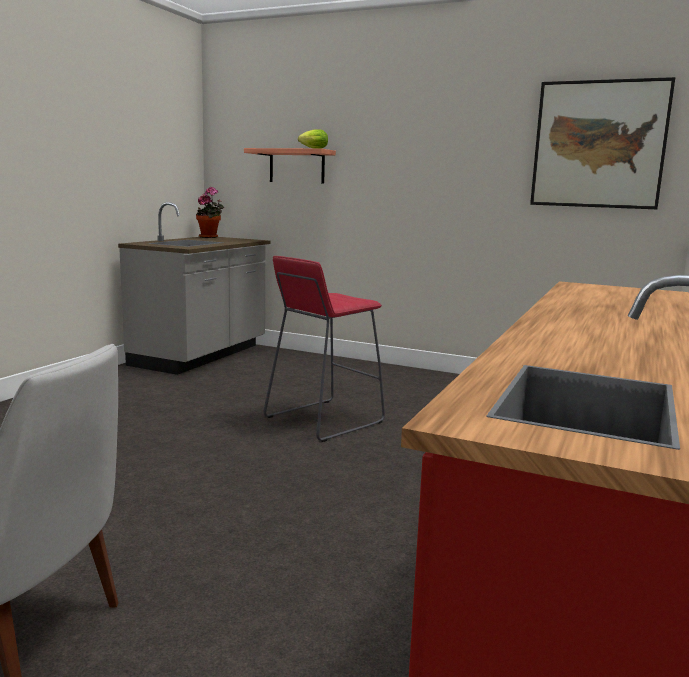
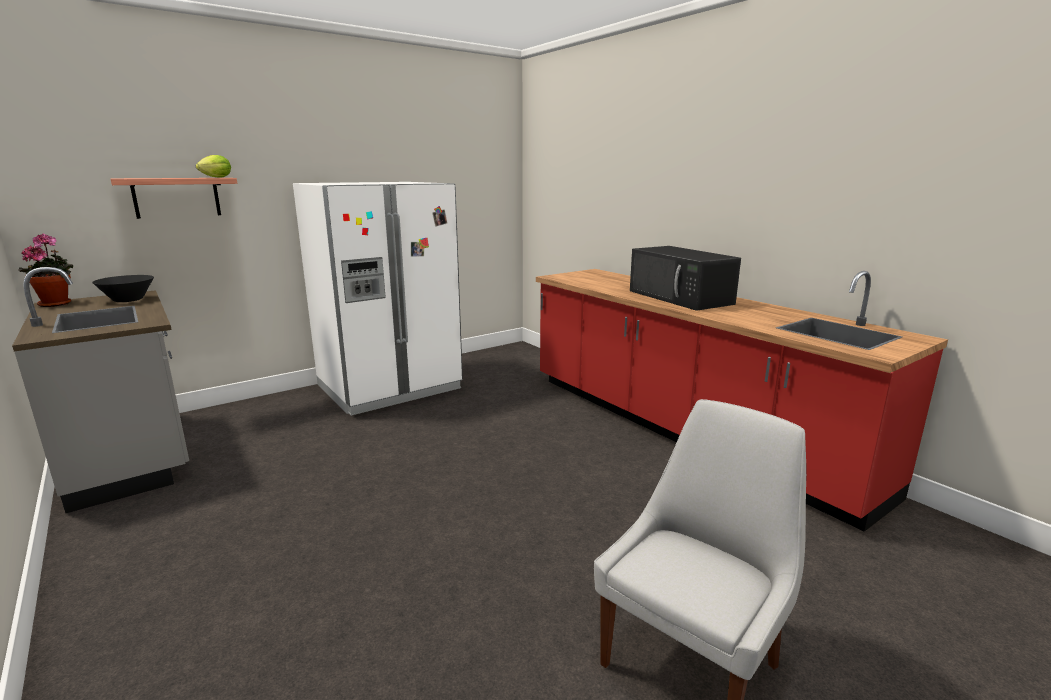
camera: 60 degrees left, 5 degrees up
red stool [263,256,385,442] -> none
picture [530,77,675,209] -> none
none -> black bowl [92,275,154,302]
none -> white fridge [293,182,463,416]
none -> black microwave [630,246,741,311]

